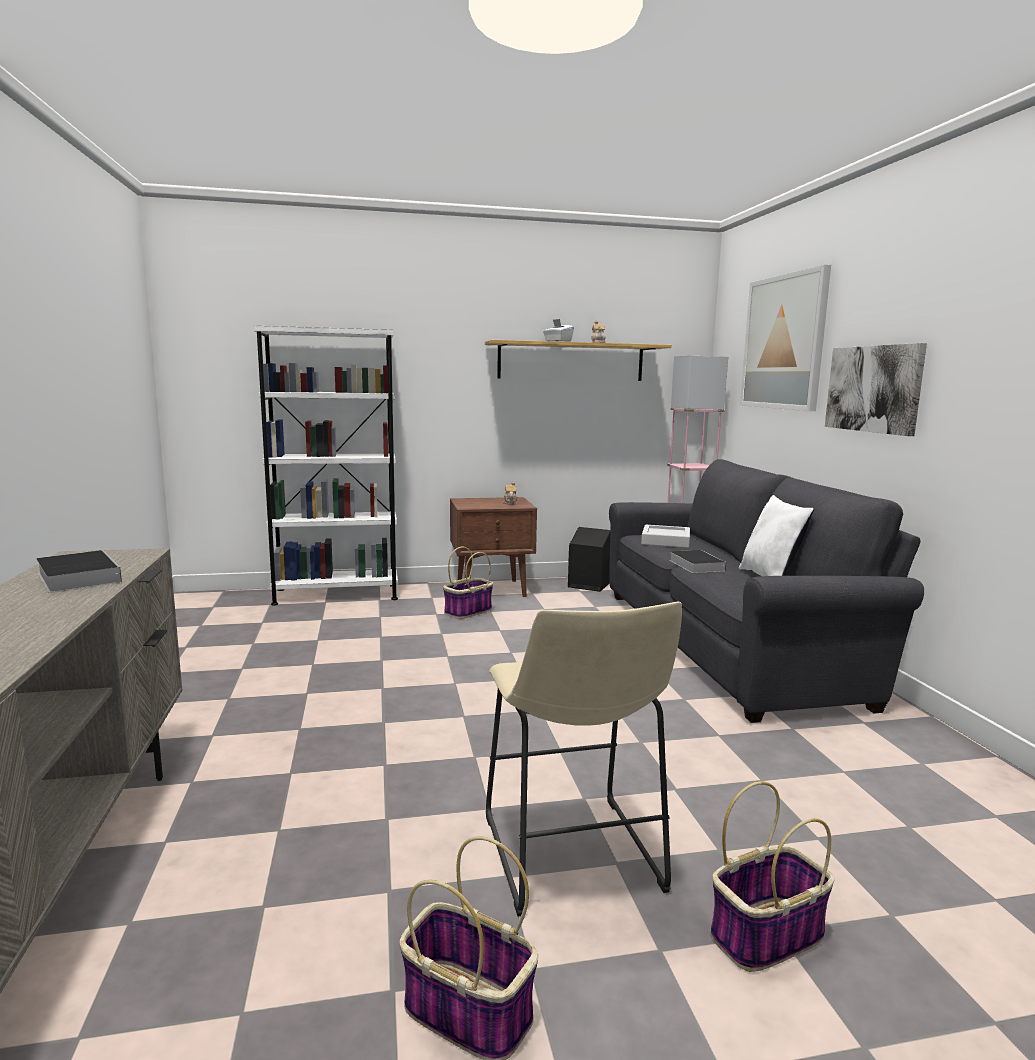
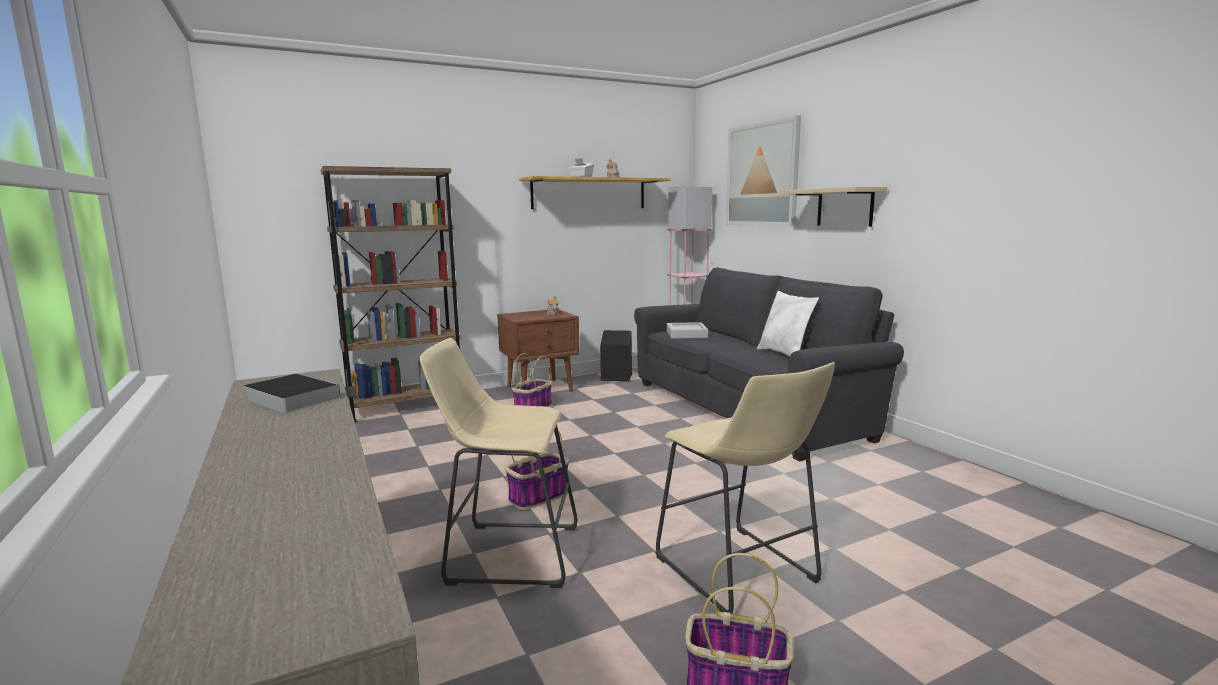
camera: 15 degrees left, 0 degrees up
white bookcase [253,326,398,606] -> brown bookcase [321,166,461,422]
book [669,550,726,573] -> none
basket [710,781,834,972] -> basket moved to [505,430,569,510]
picture [825,343,927,436] -> beige shelf [781,187,887,227]
none -> beige stool [419,338,578,588]

